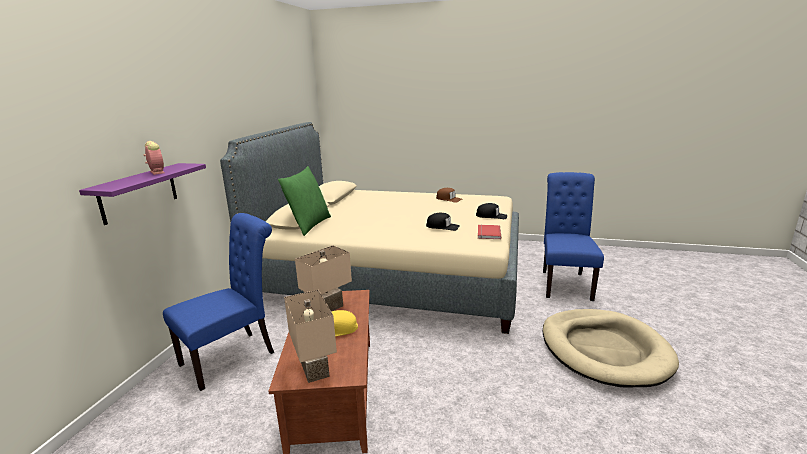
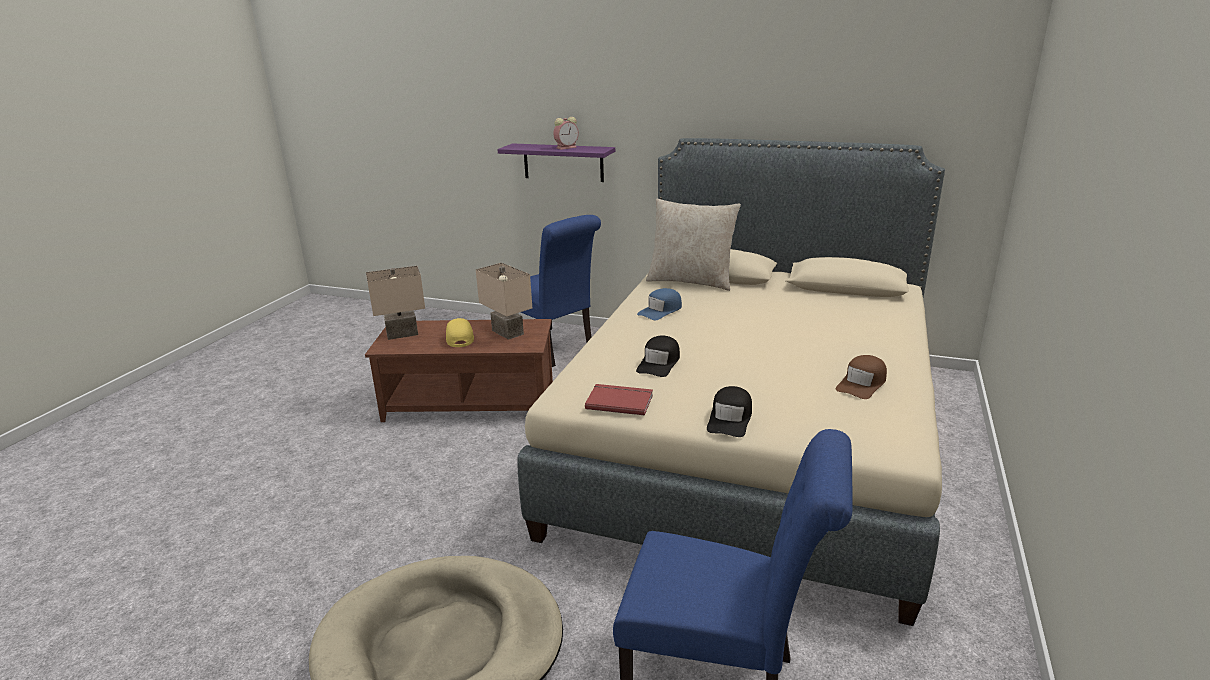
camera: 95 degrees right, 5 degrees up
green pillow [278,166,331,236] -> beige pillow [646,199,741,291]
none -> blue cap [637,288,682,320]

